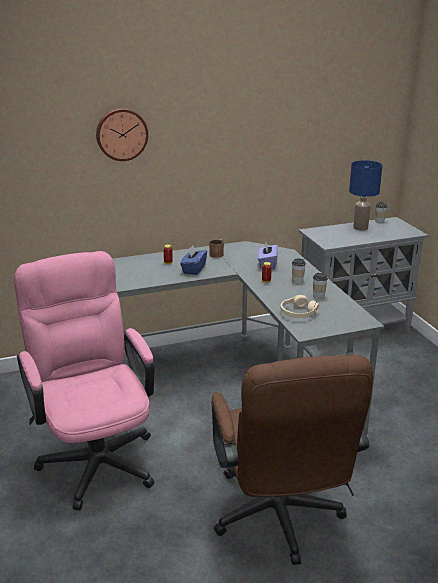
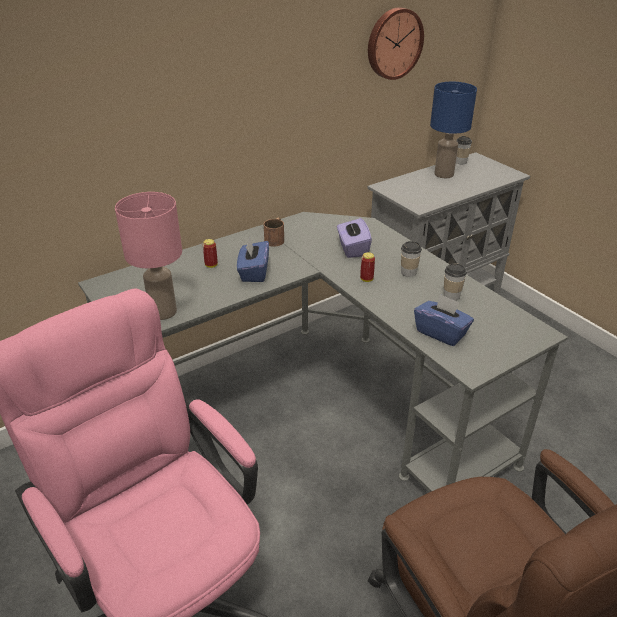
camera: 15 degrees left, 10 degrees up
wall clock [96,108,148,161] -> wall clock moved to [368,7,424,80]
beige headphones [281,295,319,318] -> blue tissue box [414,294,474,346]
none -> pink table lamp [115,192,182,320]

